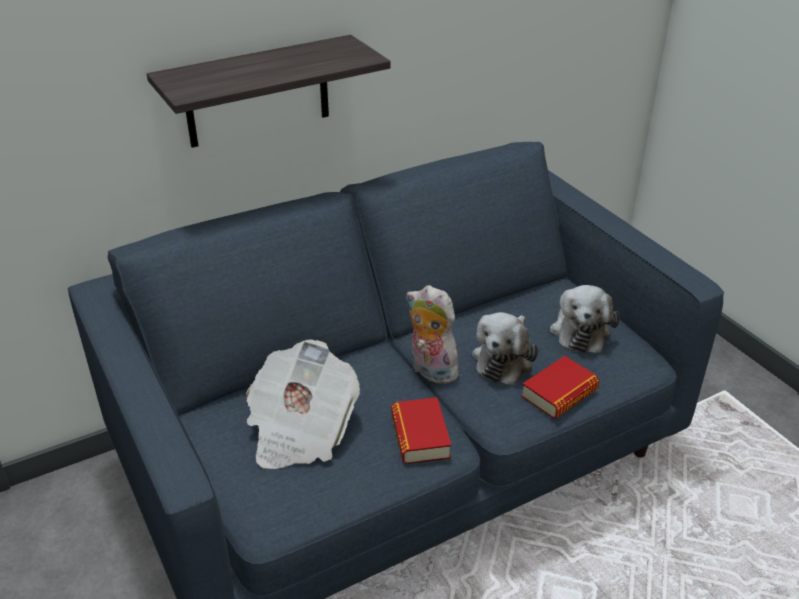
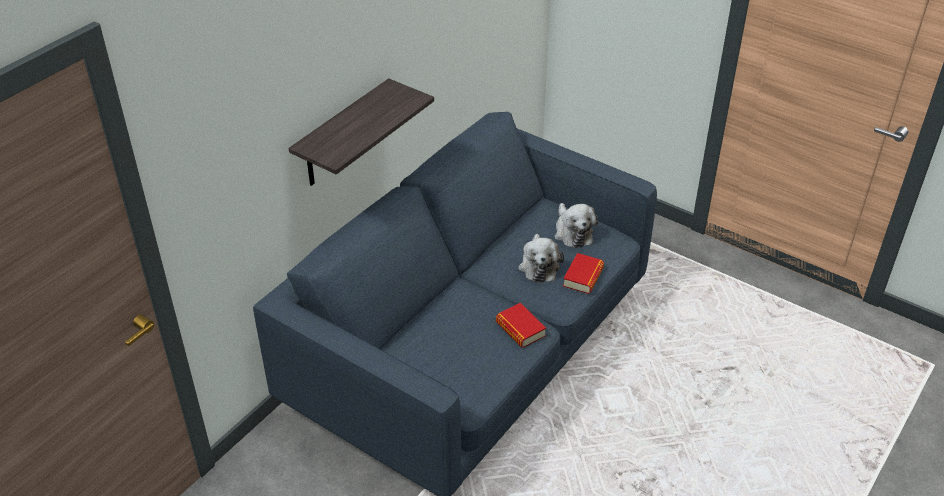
camera: 25 degrees left, 5 degrees up
newspaper [246,340,360,469] -> none
plush toy [407,285,458,384] -> none

